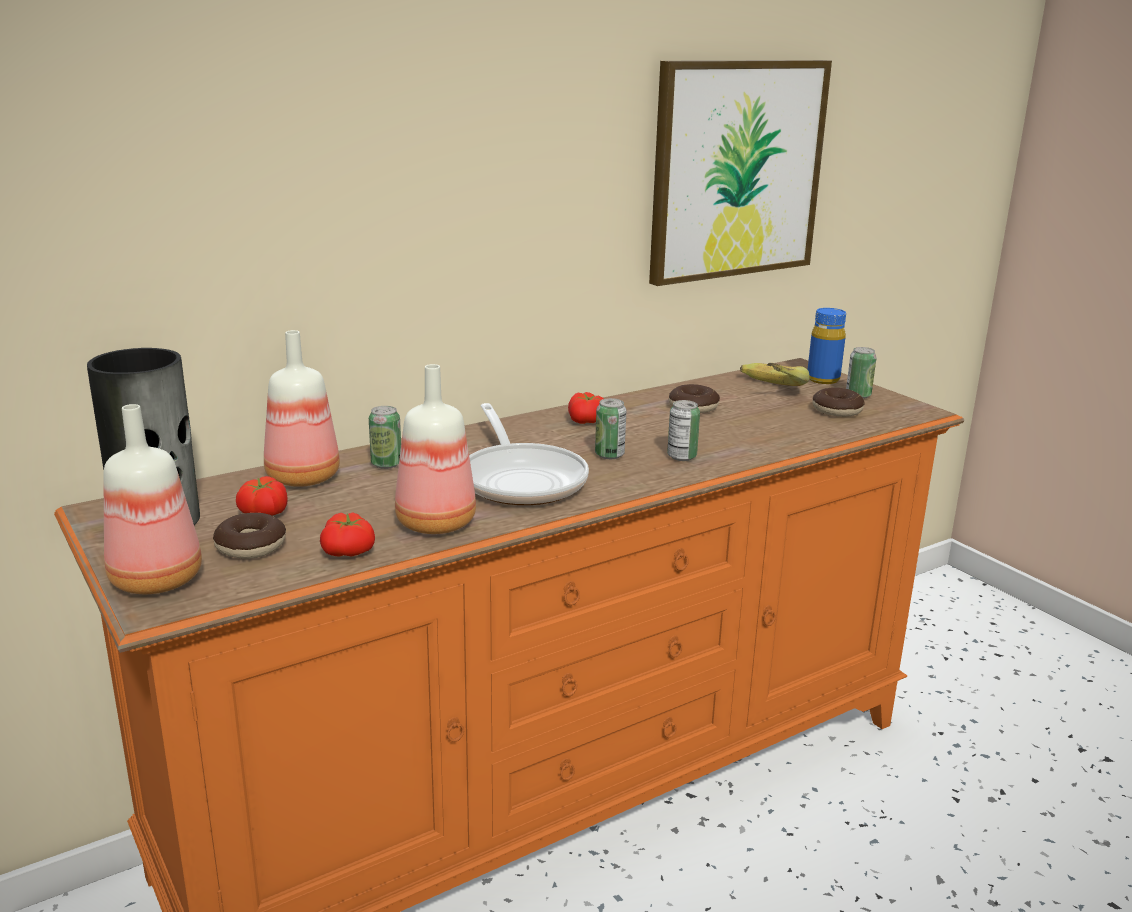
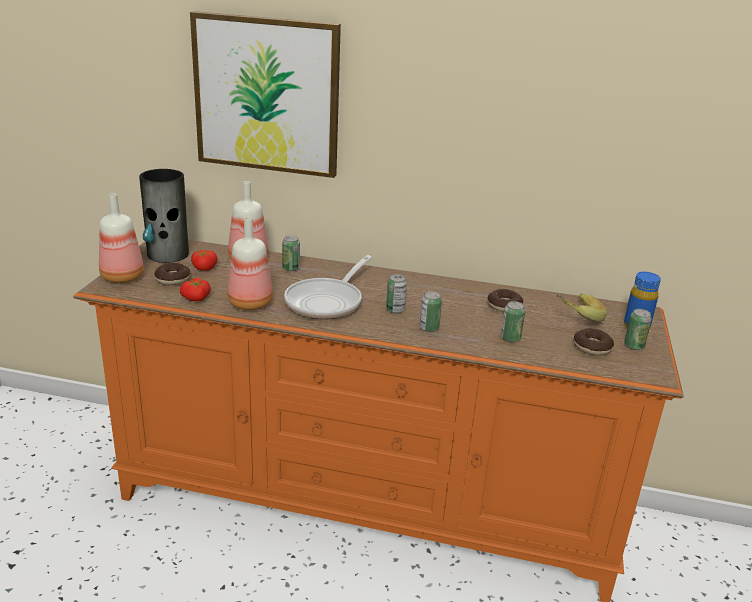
camera: 45 degrees right, 5 degrees up
tomato [568,392,604,424] -> none
picture [649,60,832,286] -> picture moved to [190,11,341,178]
none -> can [501,301,525,342]

